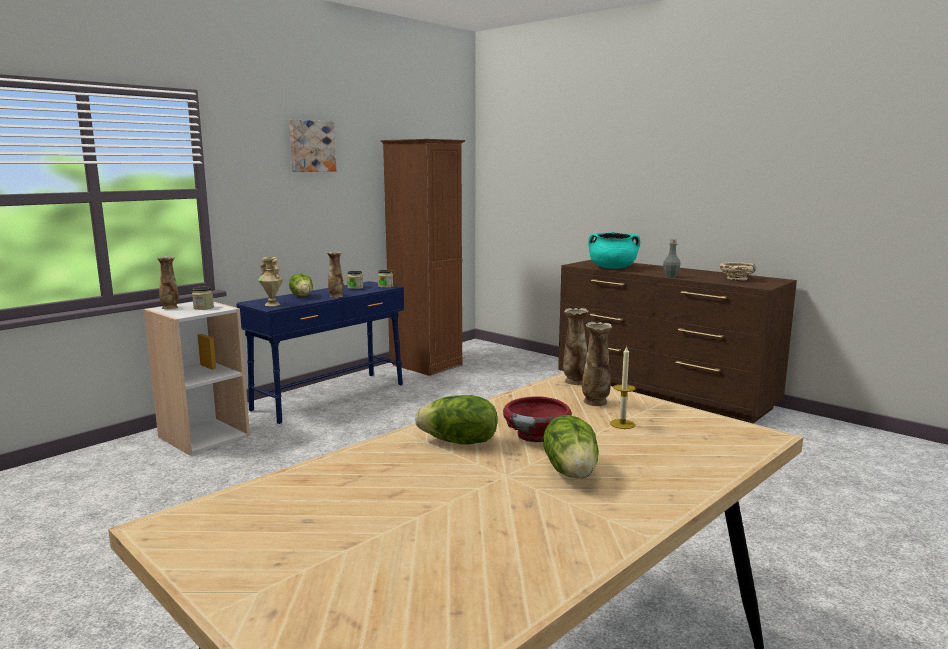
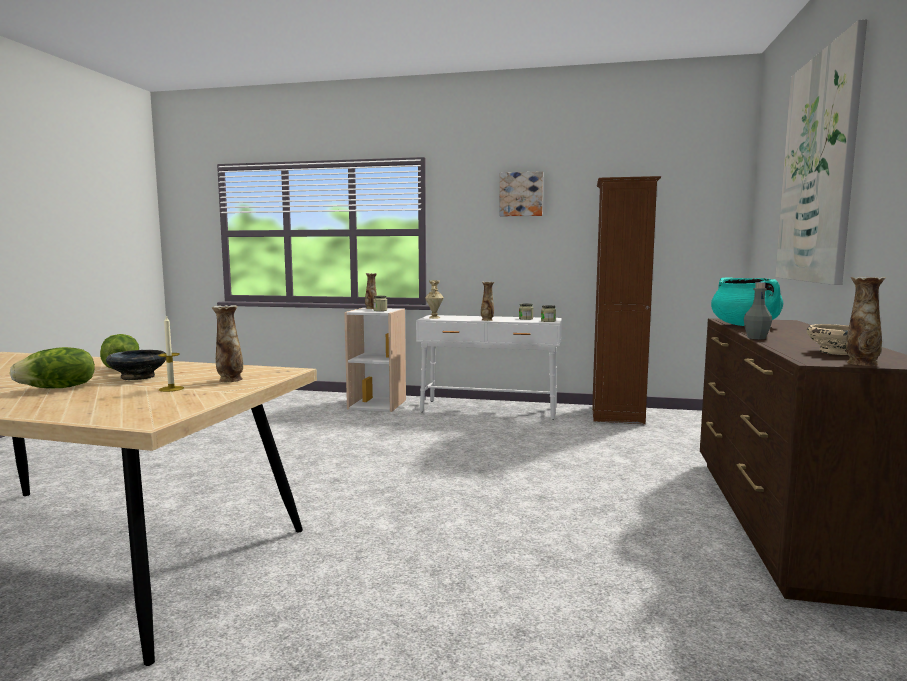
camera: 60 degrees right, 5 degrees down
blue console table [236,281,404,424] -> white console table [416,315,562,420]
lettuce [289,273,313,297] -> none
red bowl [503,397,572,442] -> black bowl [106,350,166,380]
vase [563,308,589,385] -> vase moved to [846,277,886,366]
none -> picture [775,19,867,285]

